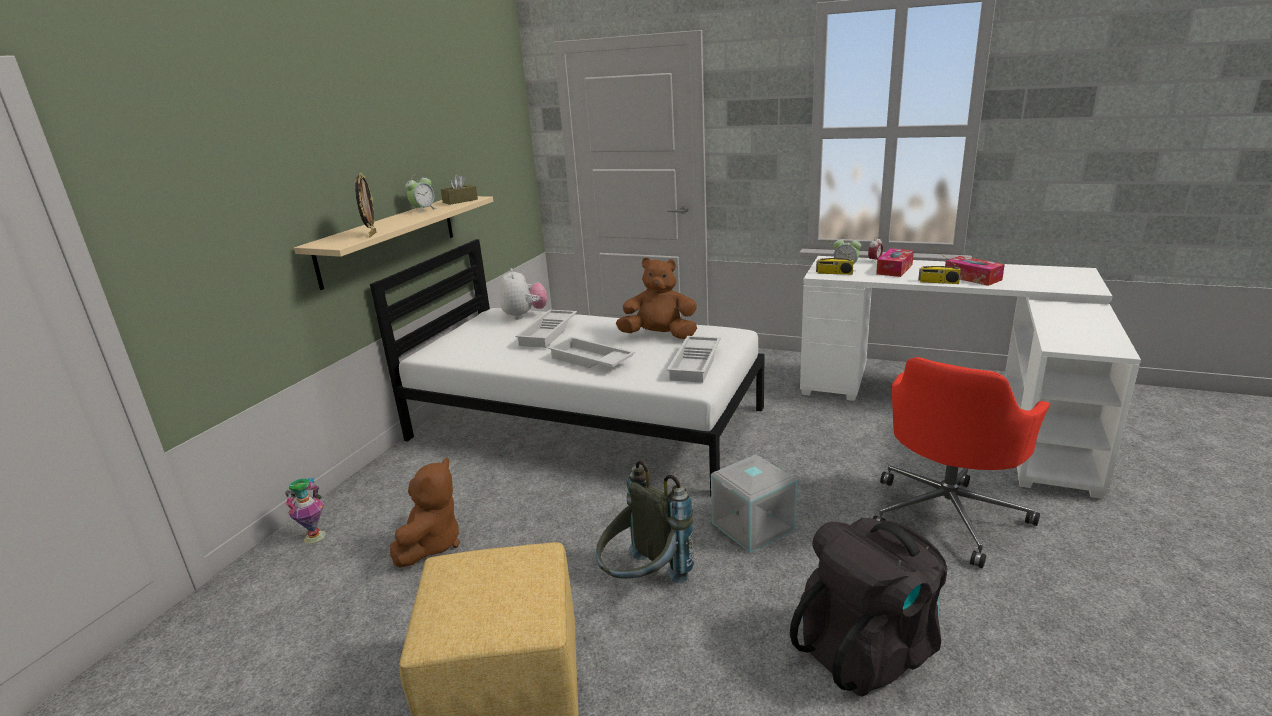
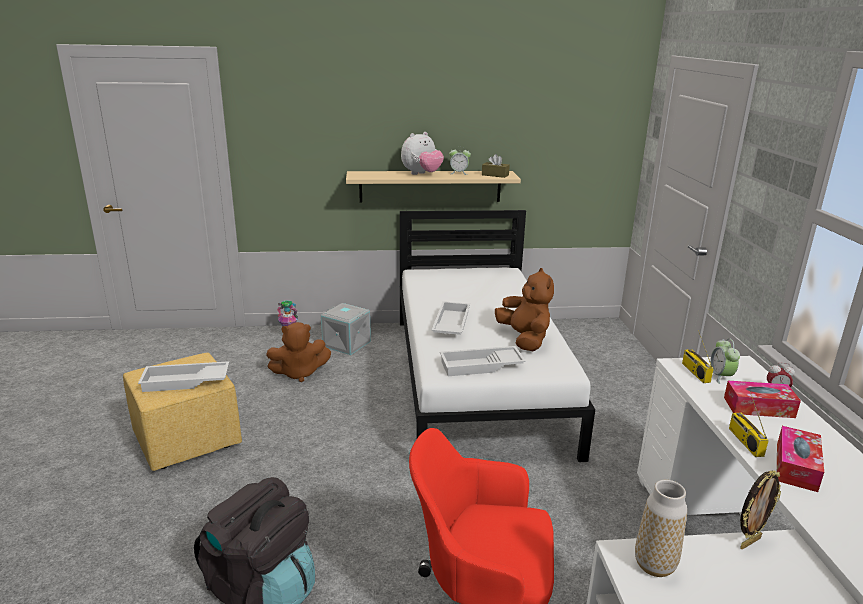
camera: 60 degrees right, 0 degrees up
picture frame [355,173,376,237] -> picture frame moved to [740,471,781,550]
plush toy [500,268,547,319] -> plush toy moved to [401,132,444,175]
white tray [515,310,577,348] -> white tray moved to [138,361,229,392]
grey backpack [596,461,694,583] -> none
grey storage box [711,454,797,553] -> grey storage box moved to [321,303,371,355]
none -> vase [635,480,687,577]

